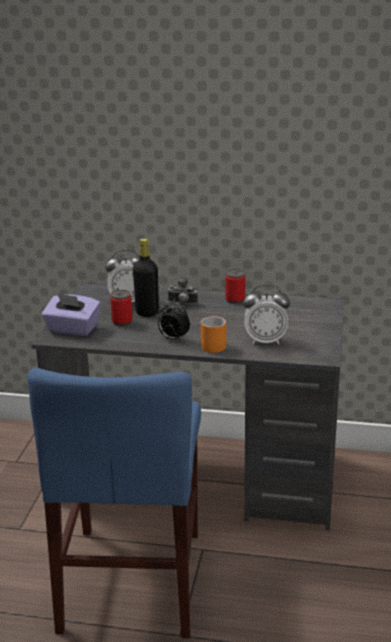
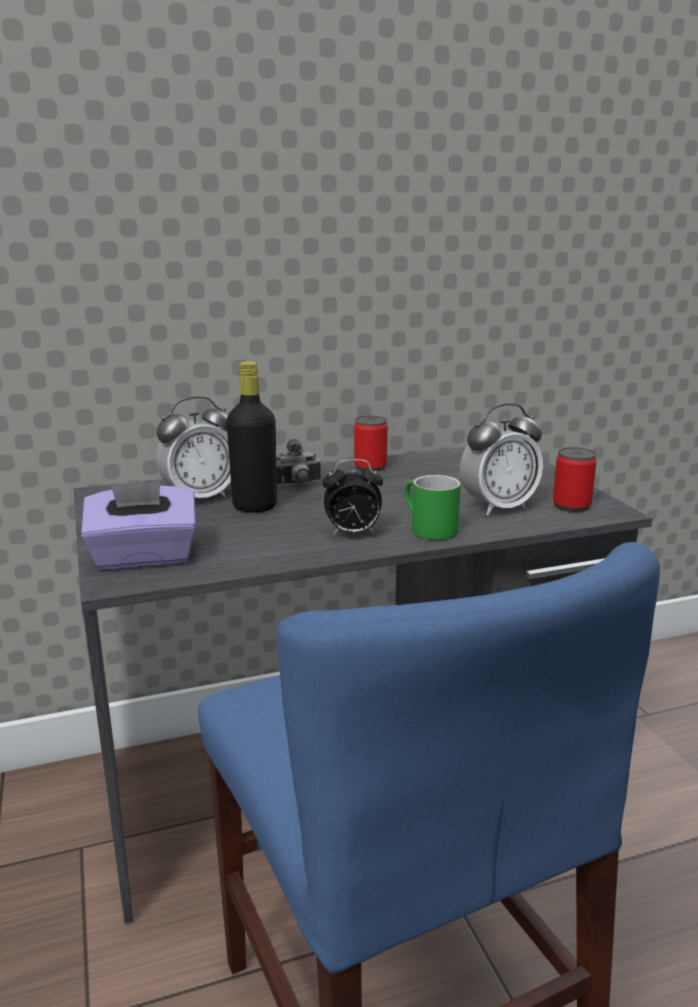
camera: 30 degrees left, 5 degrees down
can [110,290,133,326] -> can moved to [553,447,597,512]
orange mug [201,316,226,353] -> green mug [404,475,461,540]

